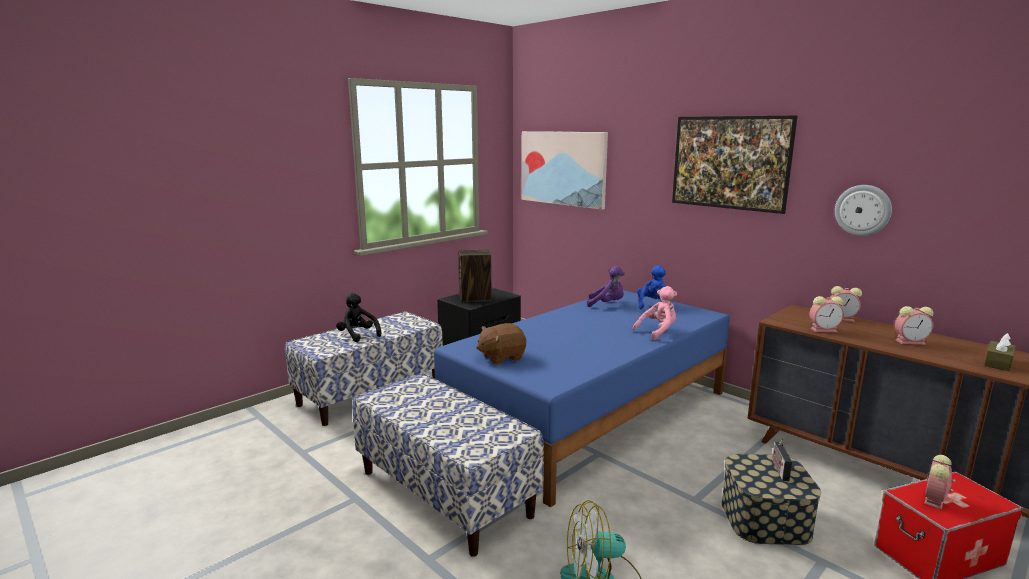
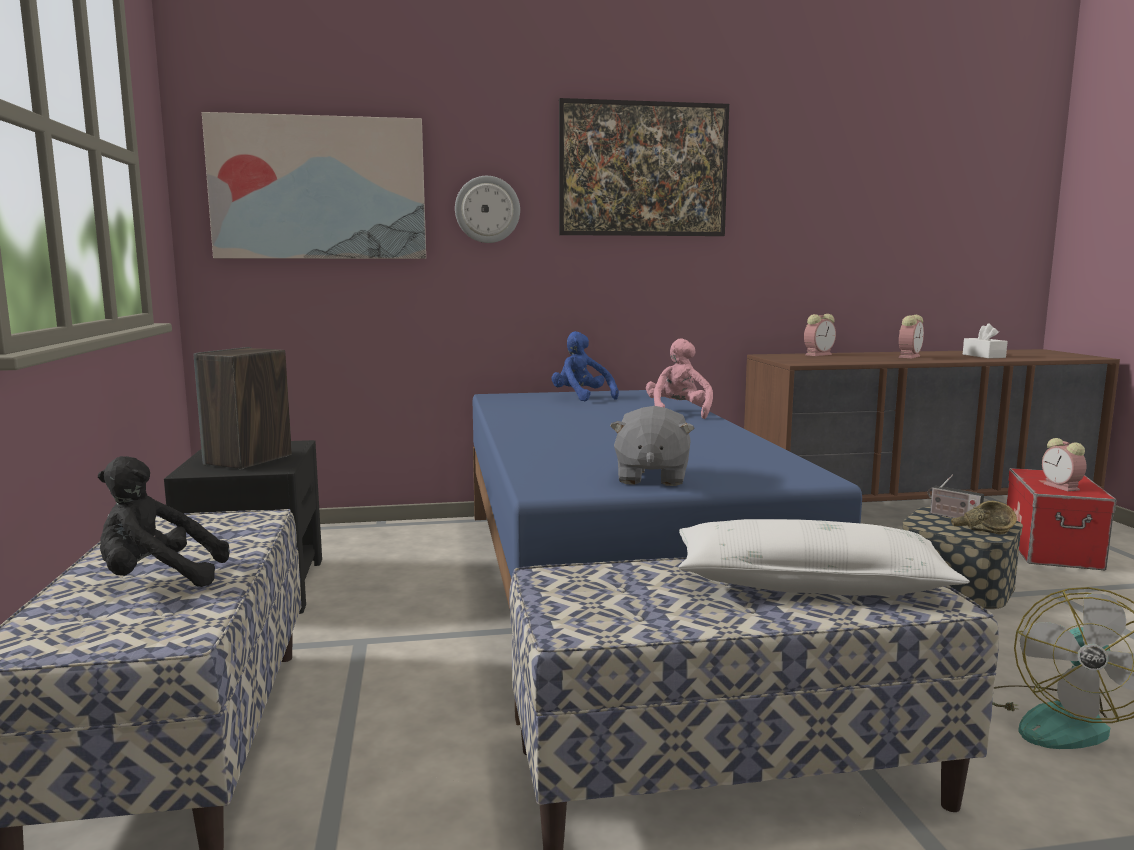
camera: 55 degrees left, 5 degrees down
brown plush toy [476,323,526,365] -> grey plush toy [610,406,695,486]
purple plush toy [587,266,625,307] -> none
alarm clock [809,296,844,332] -> none
wall clock [835,185,892,236] -> wall clock moved to [455,176,520,243]
brown tissue box [984,333,1016,371] -> white tissue box [963,323,1008,358]
none -> white pillow [678,519,970,596]
none -> brown bowl [951,501,1017,534]

